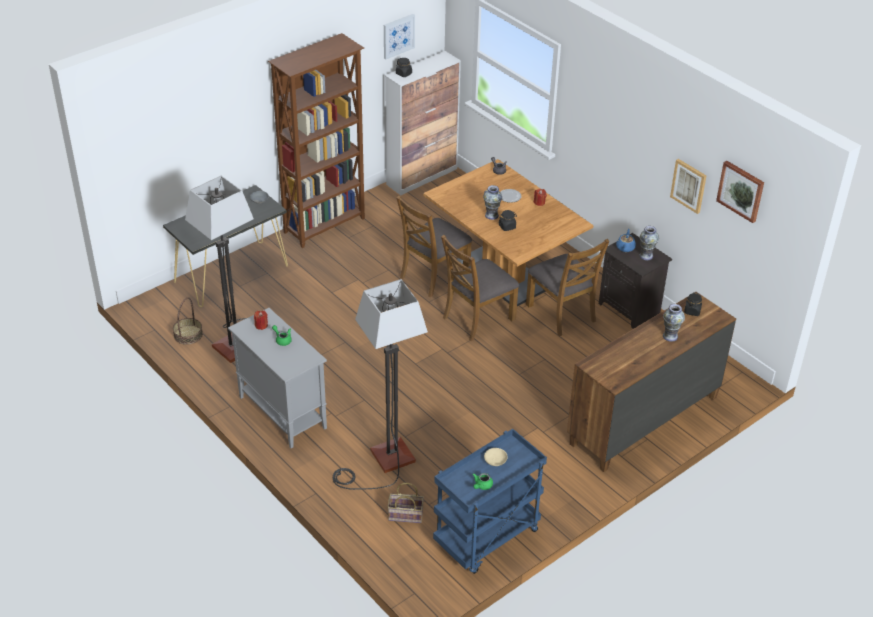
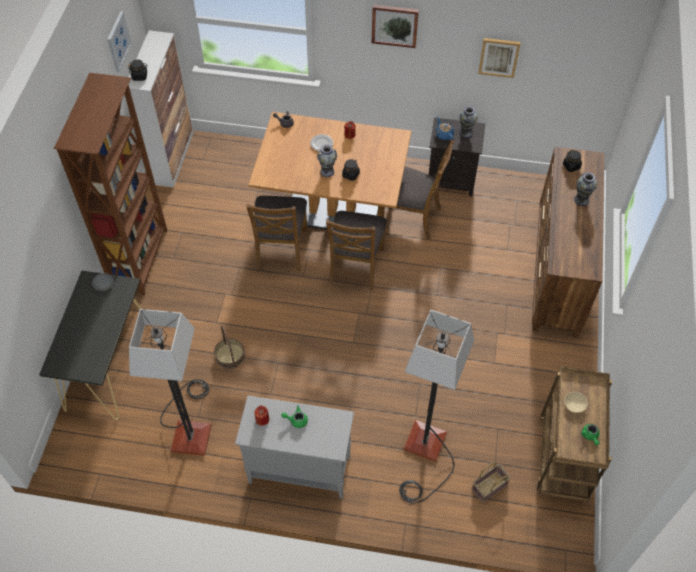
camera: 40 degrees left, 15 degrees up
basket [173,297,203,345] -> basket moved to [214,325,245,369]
blue cart [433,429,547,574] -> brown cart [537,367,612,502]
picture [716,161,764,223] -> picture moved to [372,4,419,48]

